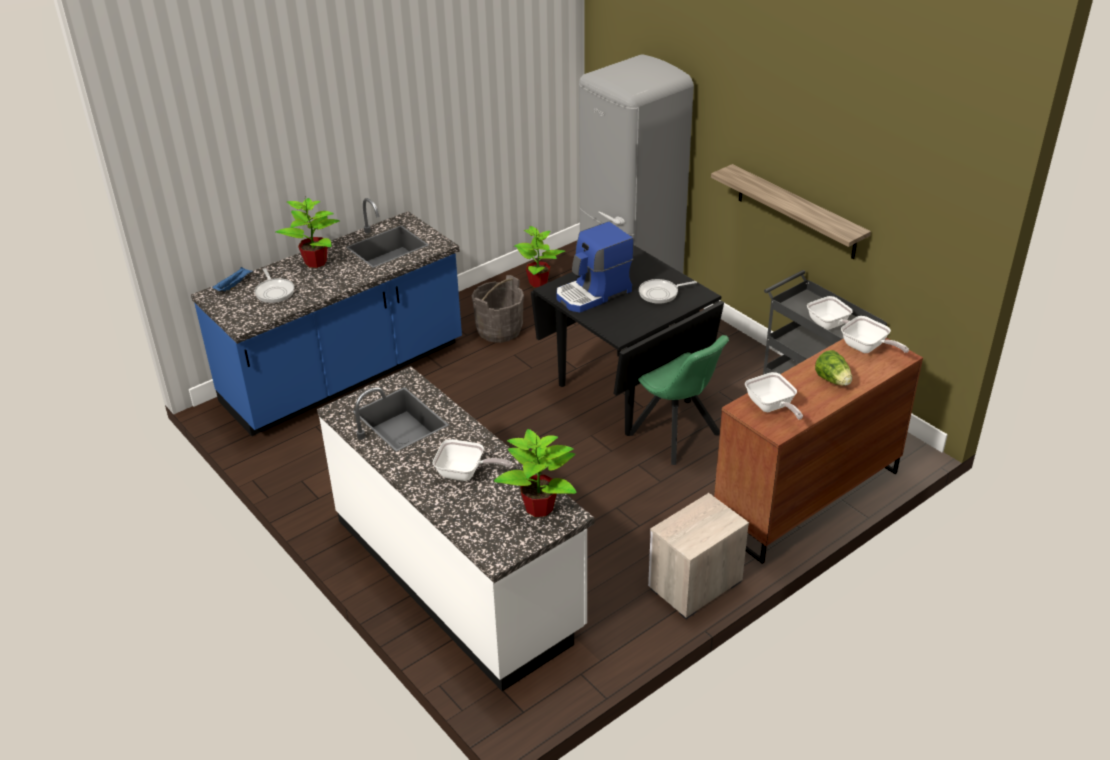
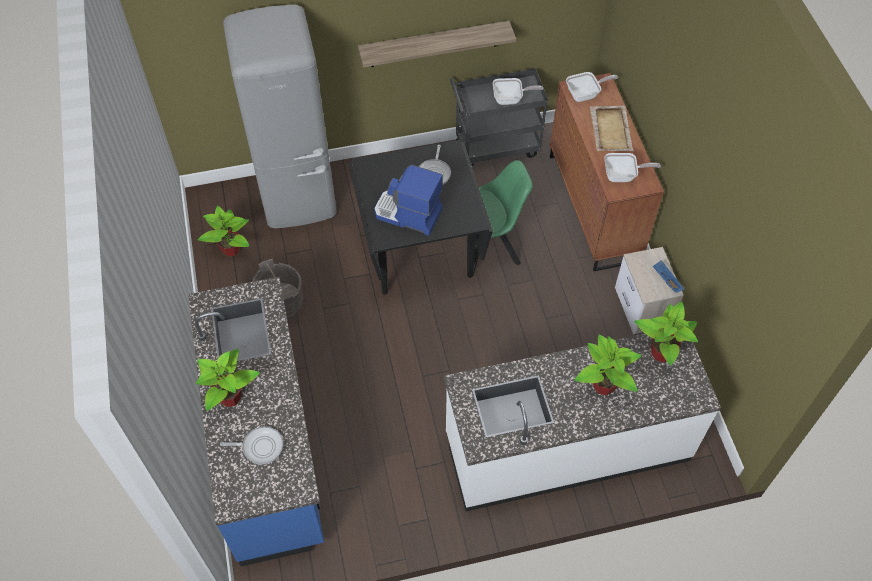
camera: 65 degrees left, 20 degrees up
blue tray [212,267,253,291] -> blue tray moved to [653,260,684,293]
frying pan [433,439,512,481] -> potted plant [575,334,641,395]
coffee machine [557,221,634,313] -> coffee machine turned 120 degrees clockwise [374,165,443,236]
lettuce [815,350,852,386] -> beige tray [590,105,634,151]

